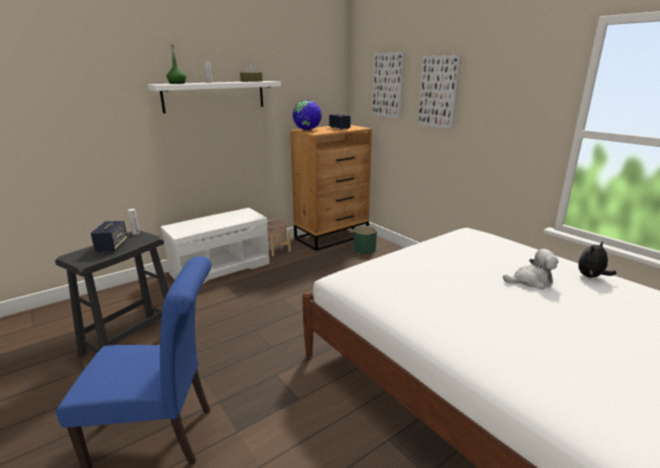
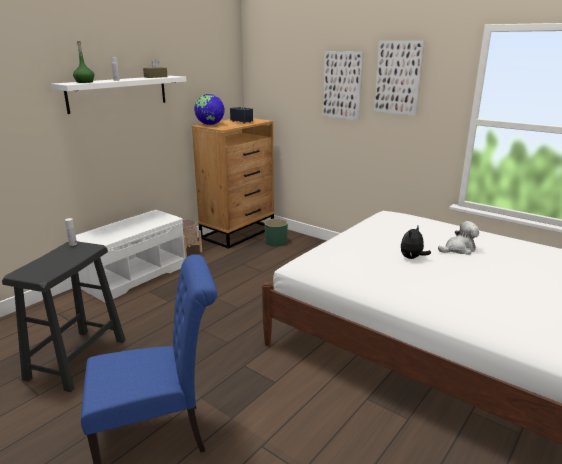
camera: 15 degrees left, 0 degrees up
speaker [91,221,128,252] -> none
picture [372,52,405,118] -> picture moved to [374,41,424,116]
plush toy [578,240,616,278] -> plush toy moved to [401,226,431,259]

